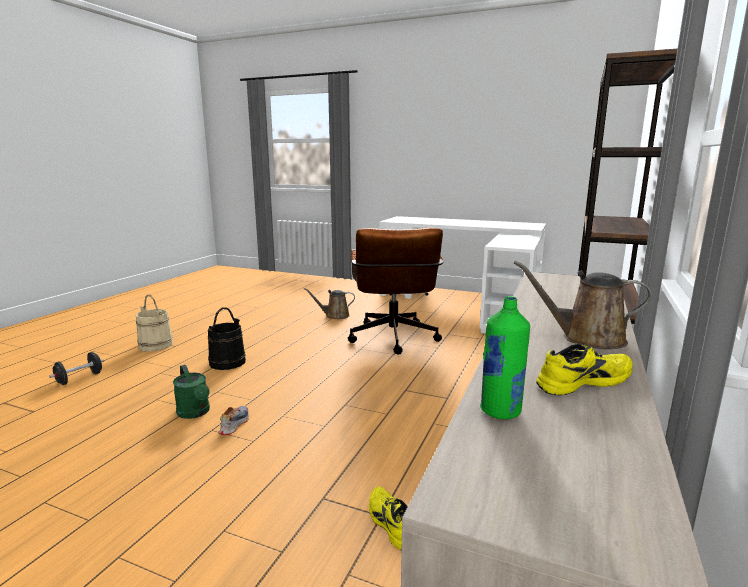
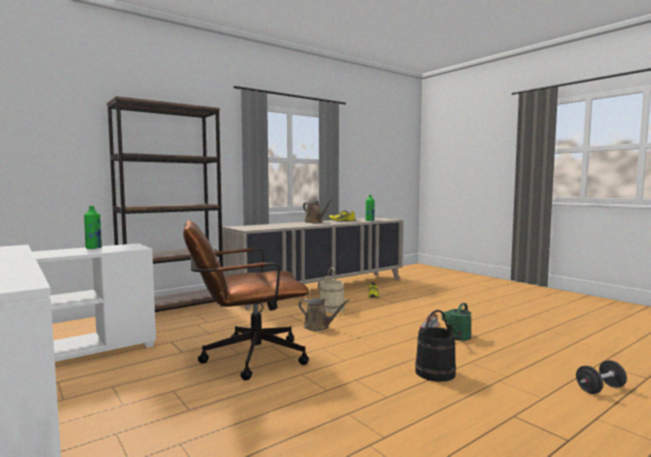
camera: 150 degrees left, 10 degrees down
beige bucket [136,294,173,352] -> beige bucket moved to [320,267,345,313]
green watering can [173,365,210,419] -> green watering can turned 135 degrees counterclockwise [441,303,471,341]
brown watering can [304,288,355,319] -> brown watering can moved to [299,298,350,331]
brown office chair [348,228,443,354] -> brown office chair turned 135 degrees counterclockwise [183,220,309,380]
none -> green bottle [84,206,102,249]

